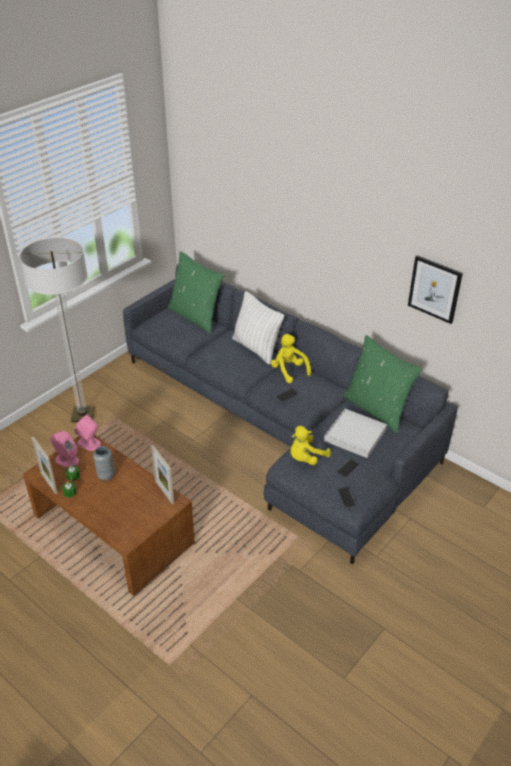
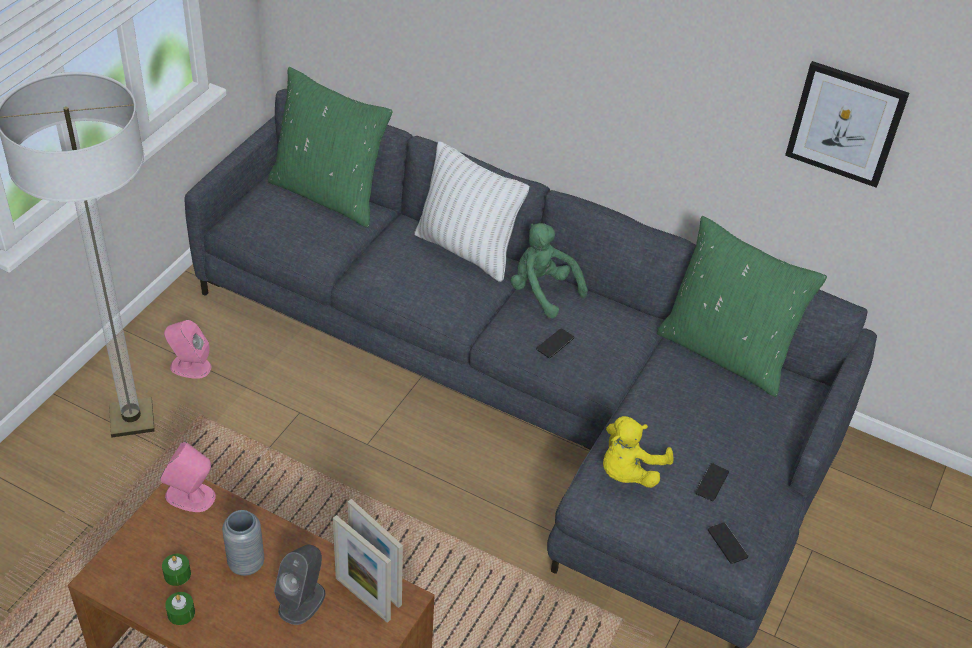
camera: 15 degrees left, 5 degrees up
picture frame [31,437,57,494] -> picture frame moved to [333,515,391,623]
pink speaker [50,431,79,468] -> pink speaker moved to [164,320,212,379]
yellow plush toy [271,334,311,383] -> green plush toy [511,223,588,318]
white tray [324,409,387,458] -> none
none -> grey speaker [274,544,325,625]

